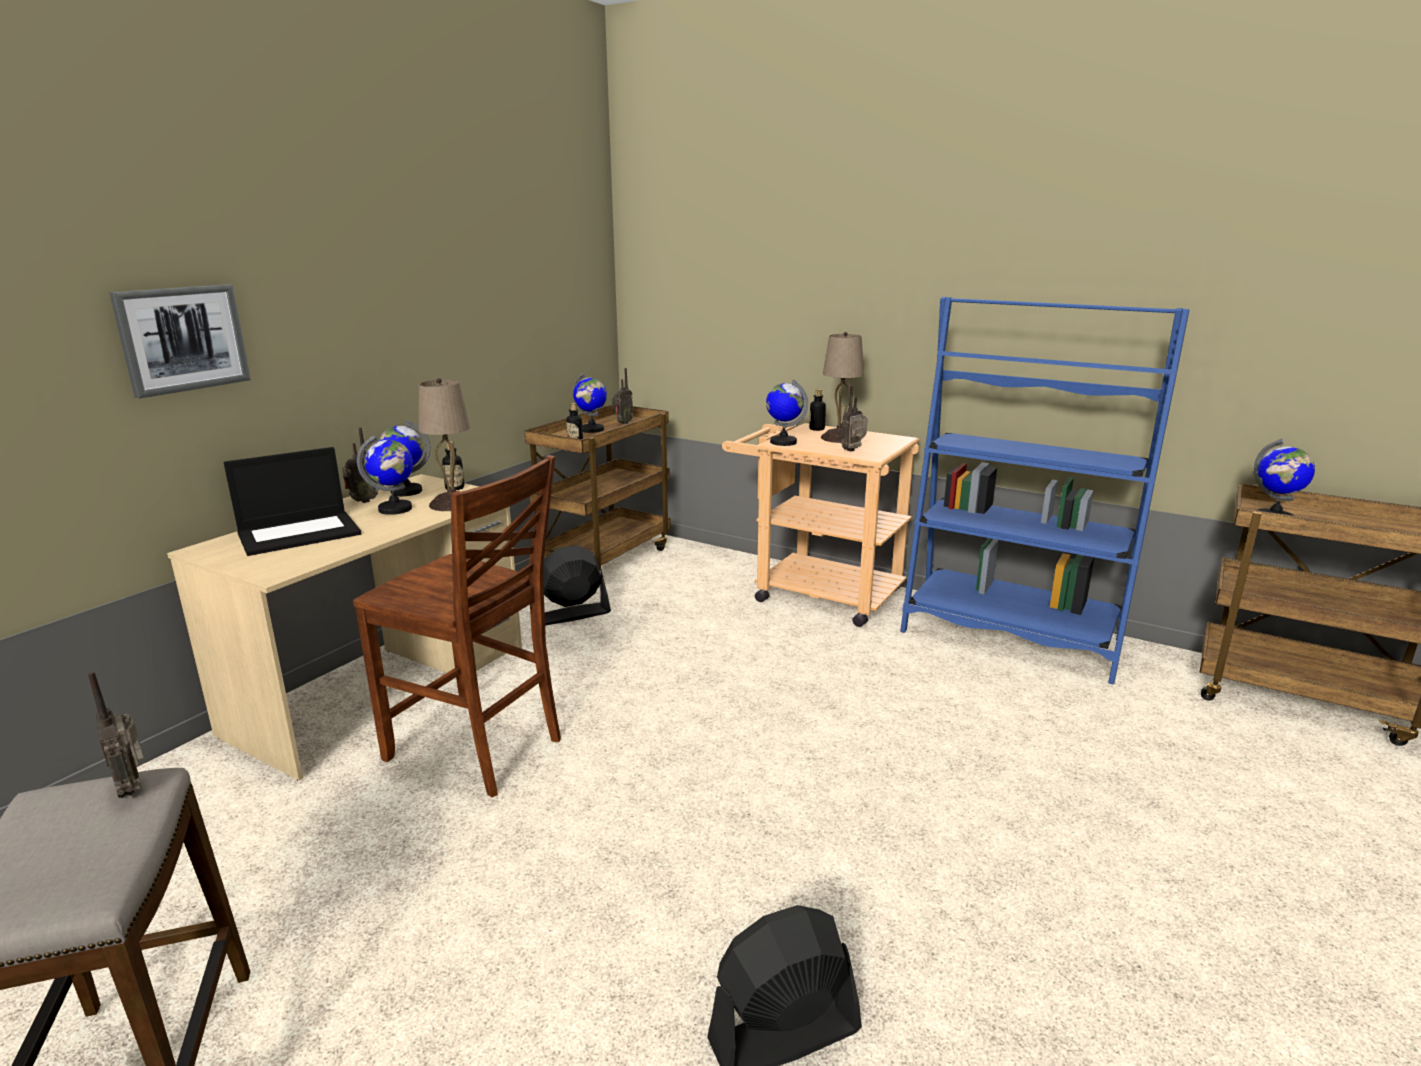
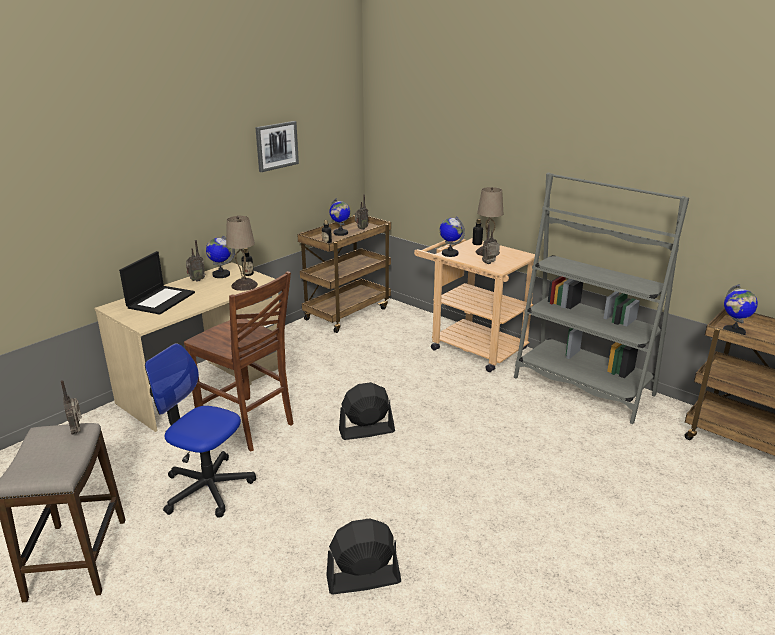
camera: 10 degrees right, 5 degrees up
picture [109,284,251,398] -> picture moved to [255,121,299,172]
laptop [224,447,362,556] -> laptop turned 45 degrees counterclockwise [119,251,195,315]
globe [357,435,413,515] -> none
black fan [543,545,611,626] -> black fan moved to [339,382,395,440]
blue bookcase [900,297,1189,684] -> grey bookcase [514,172,689,424]
none -> office chair [145,343,256,518]

